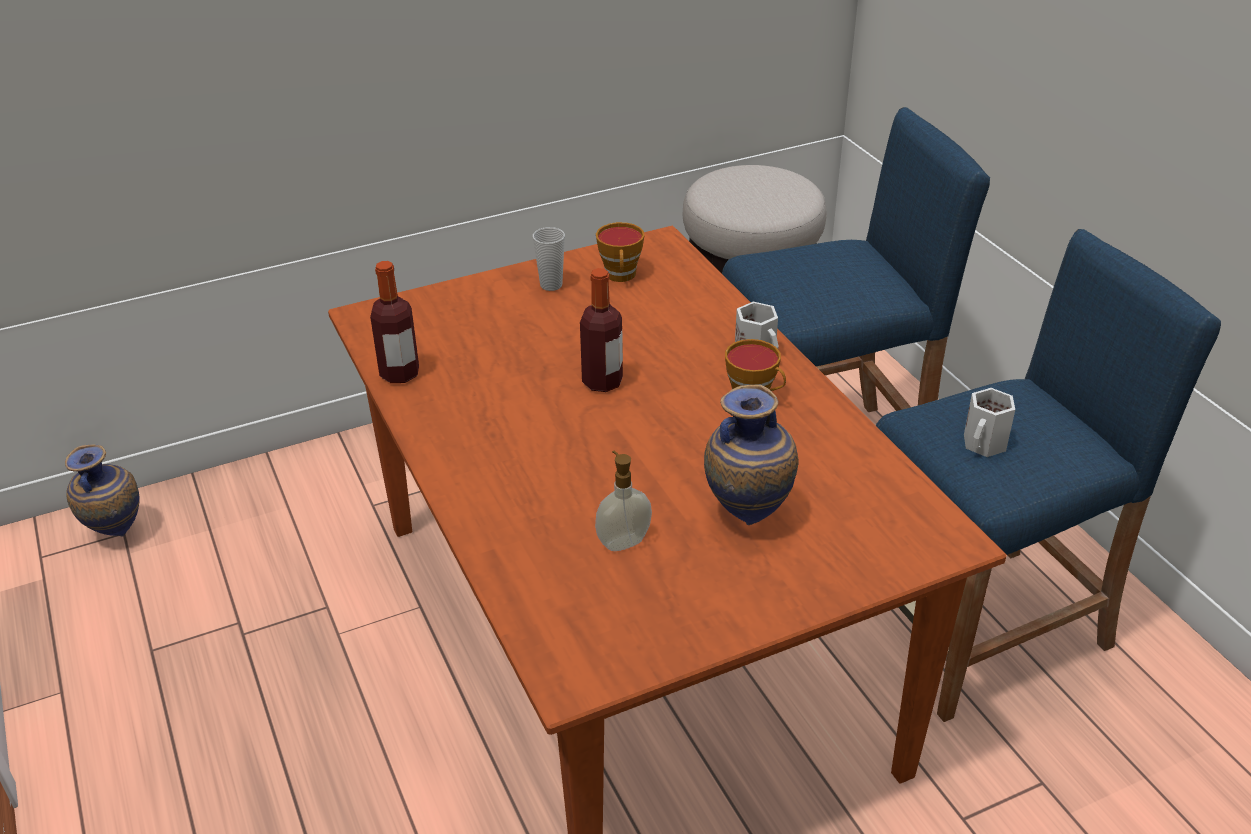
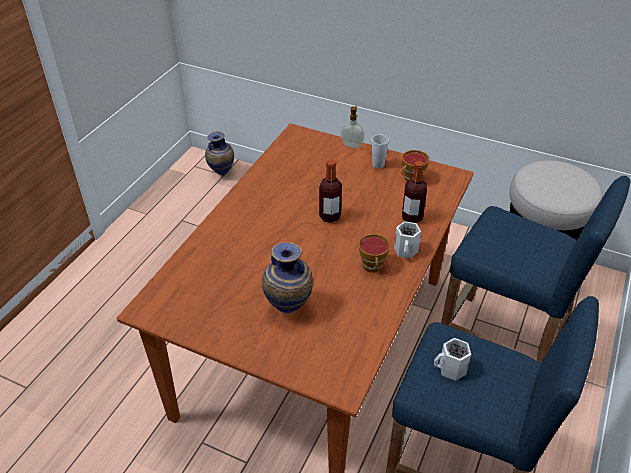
camera: 50 degrees right, 5 degrees up
bottle [370,261,419,383] -> bottle moved to [402,161,427,223]
soap dispenser [595,451,652,551] -> soap dispenser moved to [341,106,364,148]

